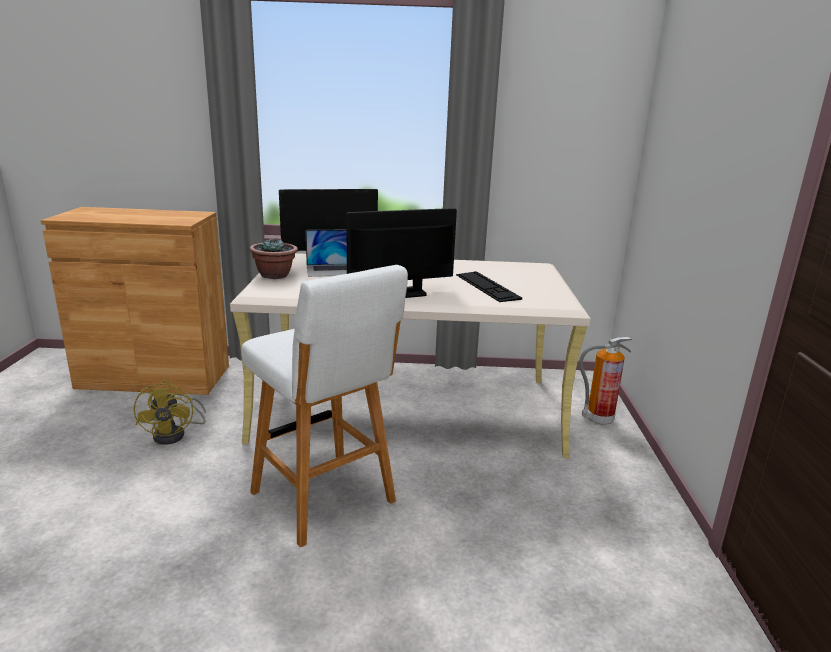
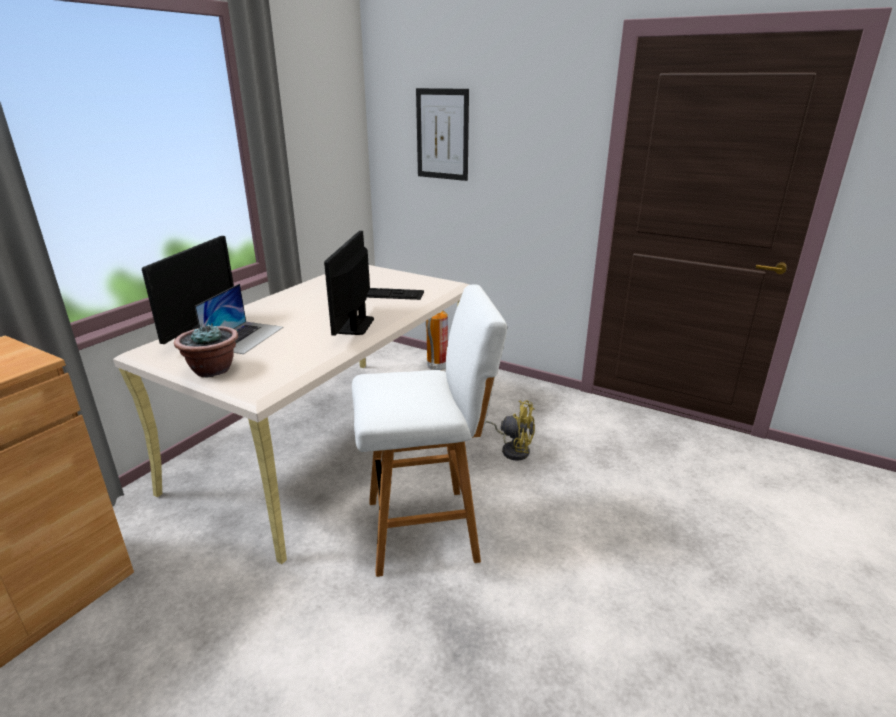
camera: 60 degrees left, 5 degrees up
yellow fan [134,380,206,445] -> yellow fan moved to [486,400,535,461]
none -> picture [416,88,469,181]

